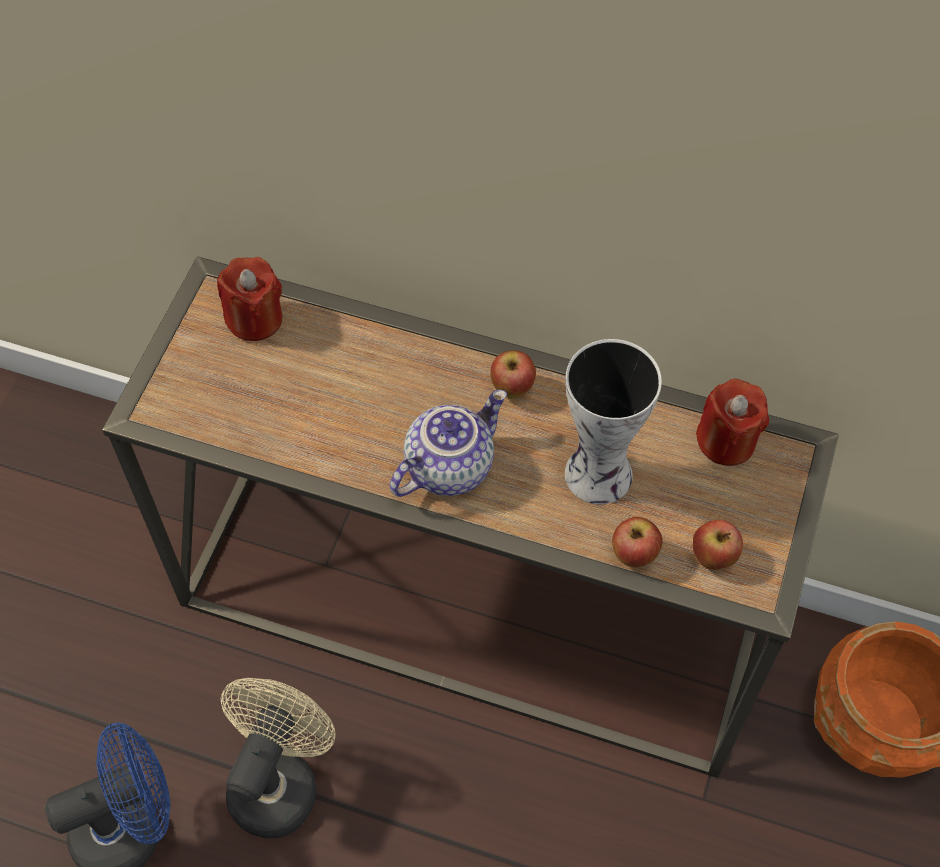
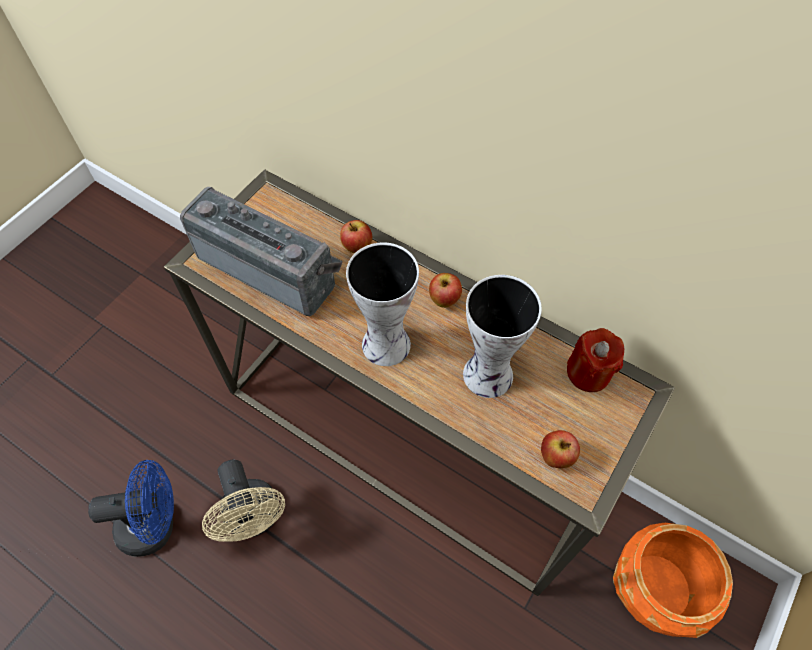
camera: 15 degrees right, 0 degrees up
red candle [217,257,282,341] -> none
beige fan [221,678,336,838] -> beige fan turned 120 degrees clockwise [202,460,285,542]
teapot [390,390,507,497] -> vase [346,242,419,366]
apple [612,517,662,567] -> apple moved to [340,220,372,253]
none -> radio [180,187,343,317]

